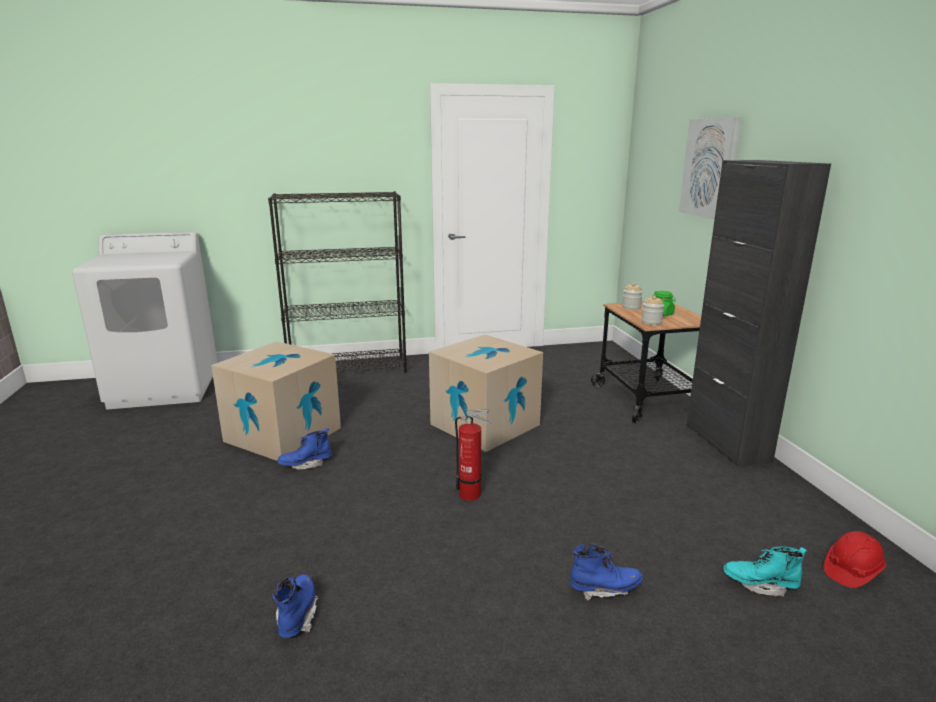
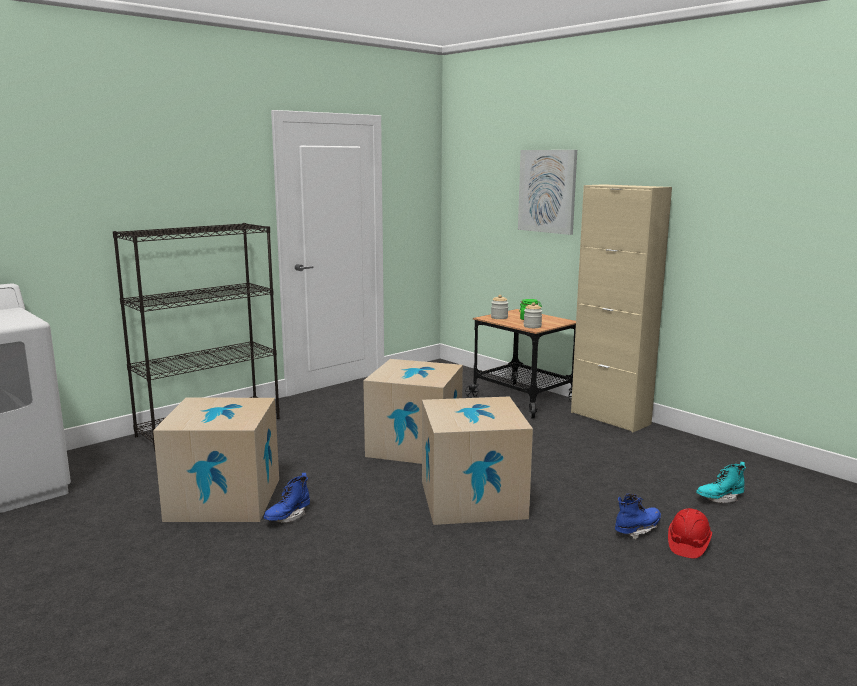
camera: 30 degrees left, 5 degrees down
blue boot [273,574,319,638] -> none
fire extinguisher [455,409,491,501] -> cardboard box [422,396,533,525]
black cabinet [686,160,831,466] -> beige cabinet [571,184,672,433]
red hard hat [824,531,886,588] -> red hard hat moved to [668,508,712,558]

